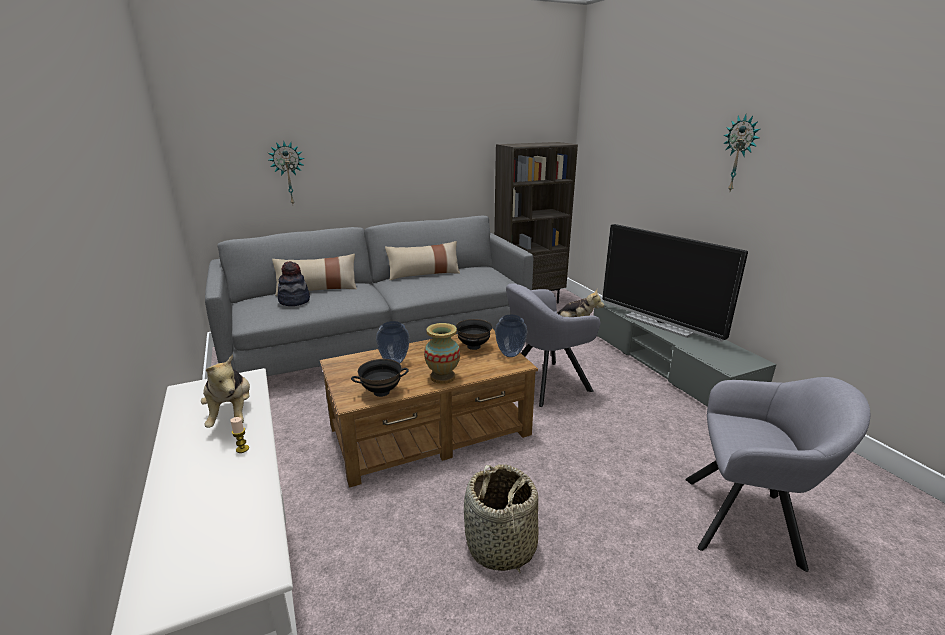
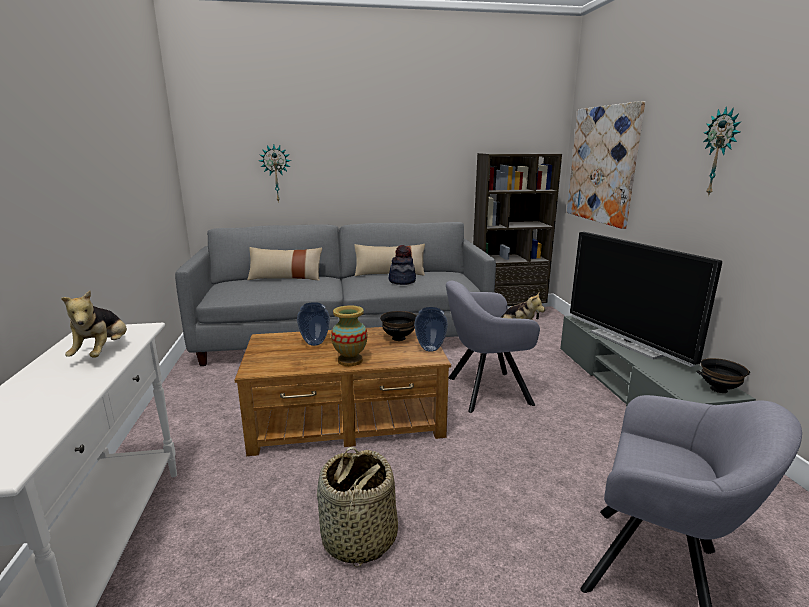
camera: 15 degrees right, 5 degrees down
candle [230,417,249,453] -> none
hat [278,261,310,306] -> hat moved to [389,245,416,285]
black bowl [351,359,409,397] -> black bowl moved to [696,358,750,393]
none -> picture [567,101,645,229]

